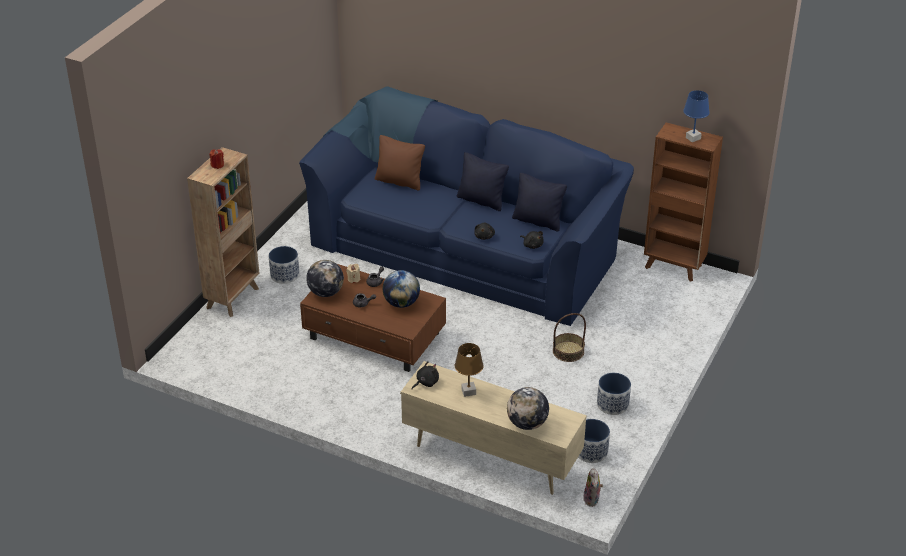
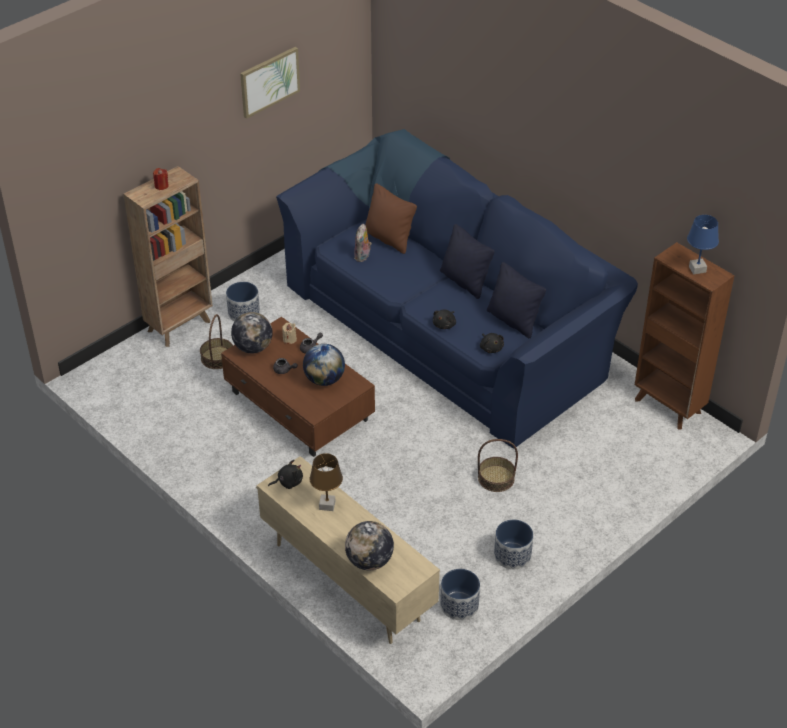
camera: 20 degrees right, 5 degrees up
plush toy [584,468,603,507] -> plush toy moved to [354,224,372,262]
none -> basket [200,314,233,369]
none -> picture [240,47,300,119]

